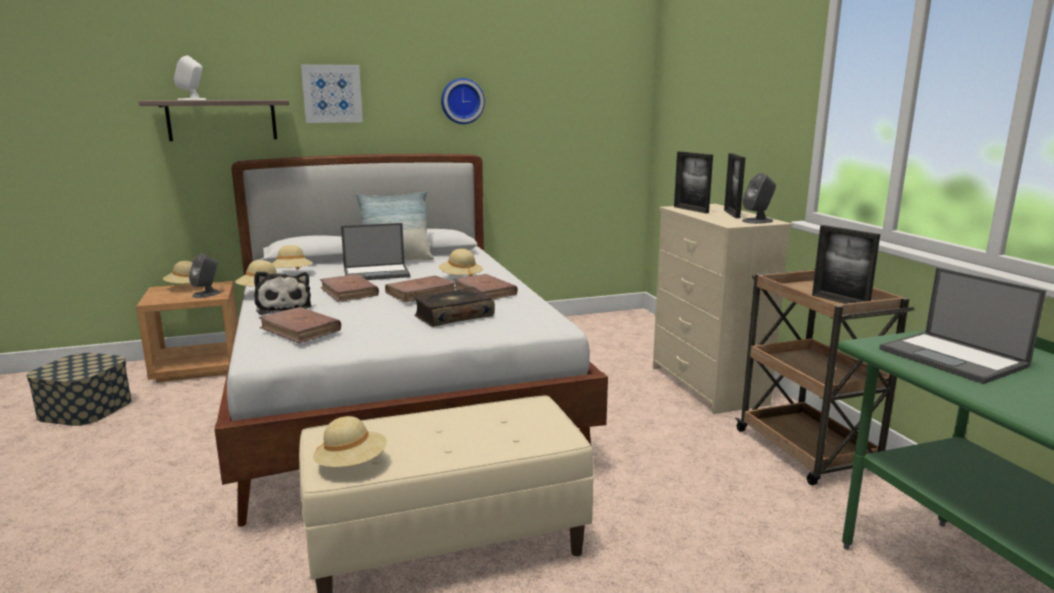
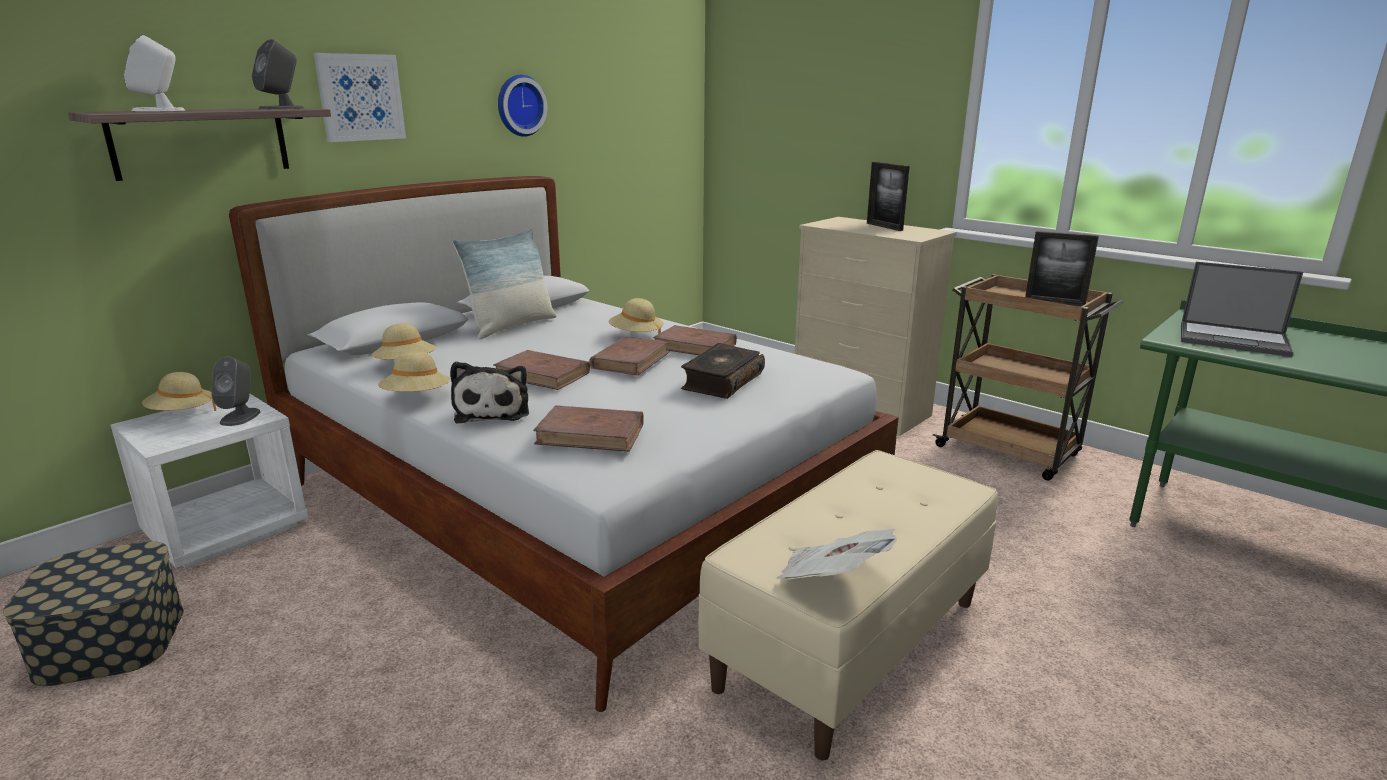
camera: 30 degrees left, 5 degrees up
brown nightstand [136,281,238,382] -> white nightstand [111,394,308,569]
plush toy [254,271,311,315] -> plush toy turned 45 degrees clockwise [450,361,529,424]
beige hat [313,416,387,467] -> newspaper [776,529,897,579]
laptop [341,223,410,280] -> none
picture frame [674,151,713,213] -> none
grey speaker [742,173,776,224] -> grey speaker moved to [252,39,304,109]

